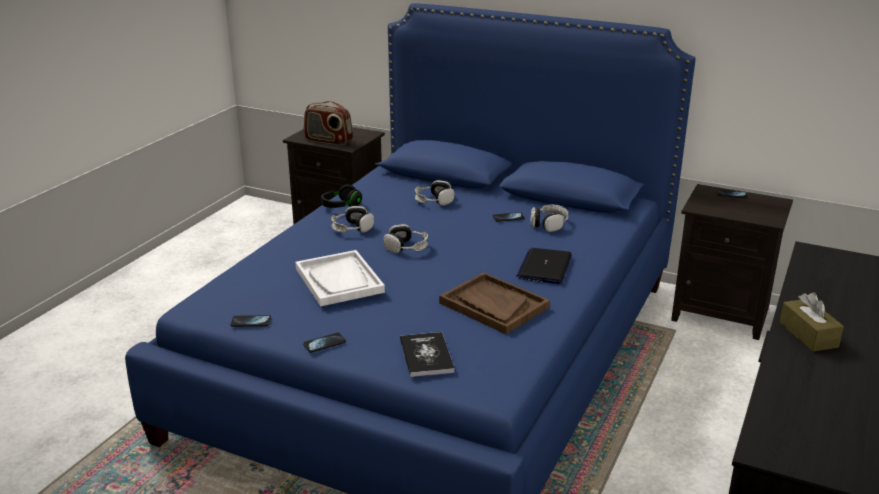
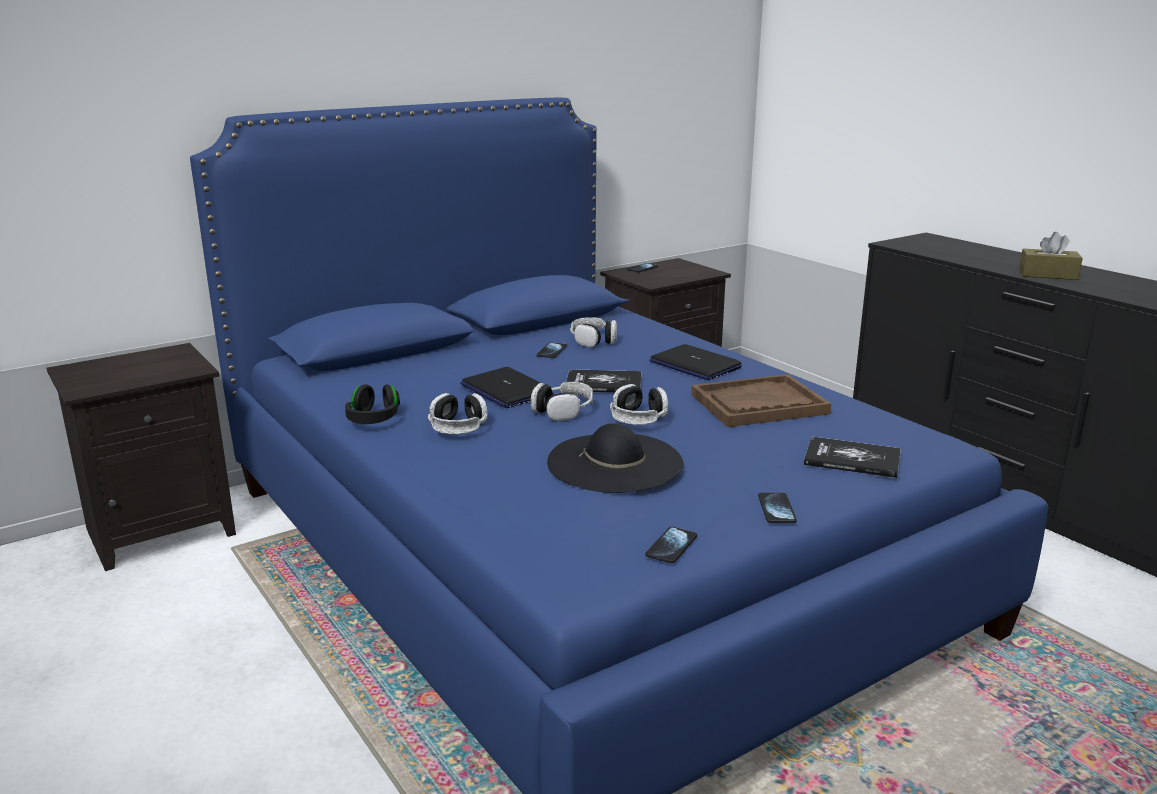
camera: 60 degrees left, 5 degrees down
white tray [295,250,385,307] -> black hat [547,424,683,493]
radio [304,101,353,146] -> none
headphones [415,180,455,206] -> headphones moved to [610,384,668,425]
none -> laptop [460,367,554,408]
none -> book [566,369,642,393]

